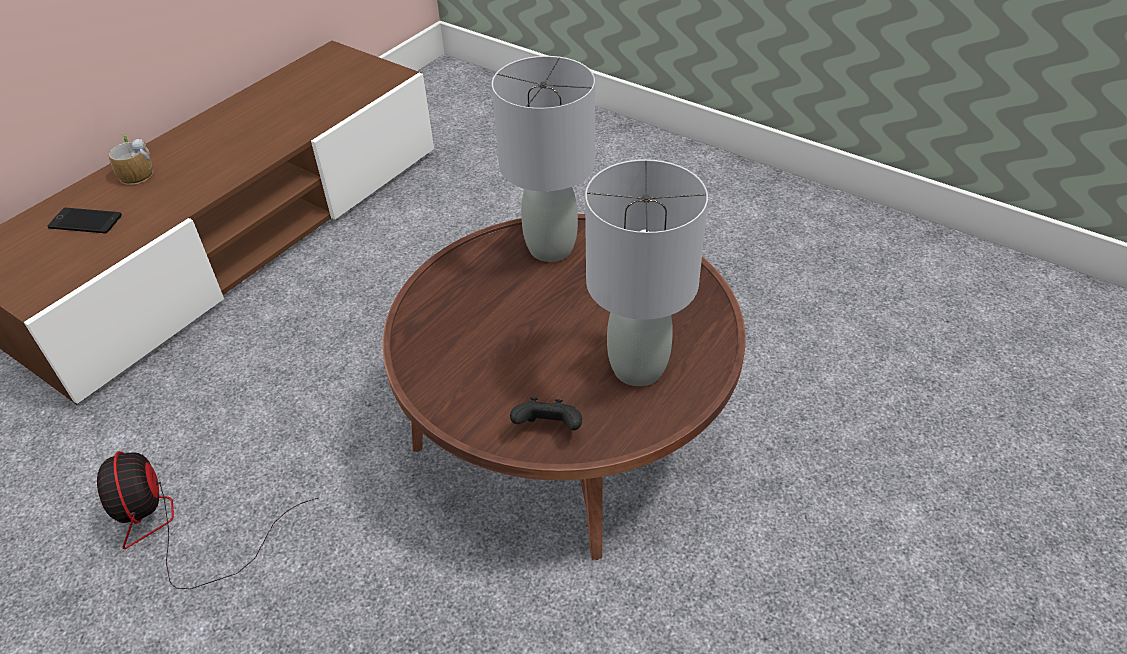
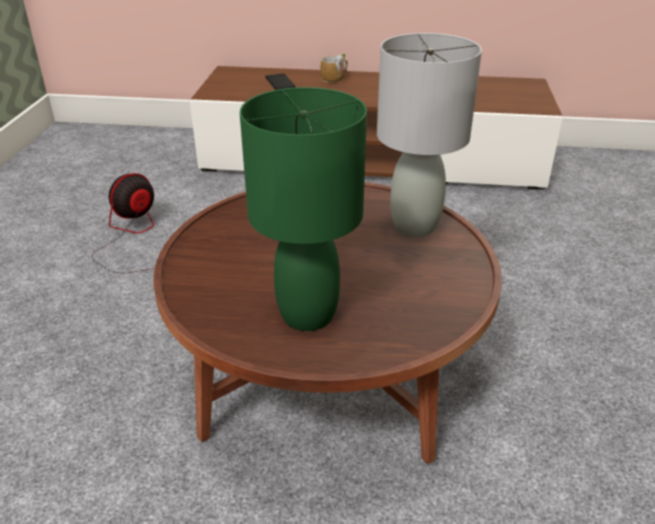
camera: 60 degrees right, 10 degrees down
black game controller [510,397,582,431] -> none
grey table lamp [585,159,708,386] -> green table lamp [240,87,367,331]

